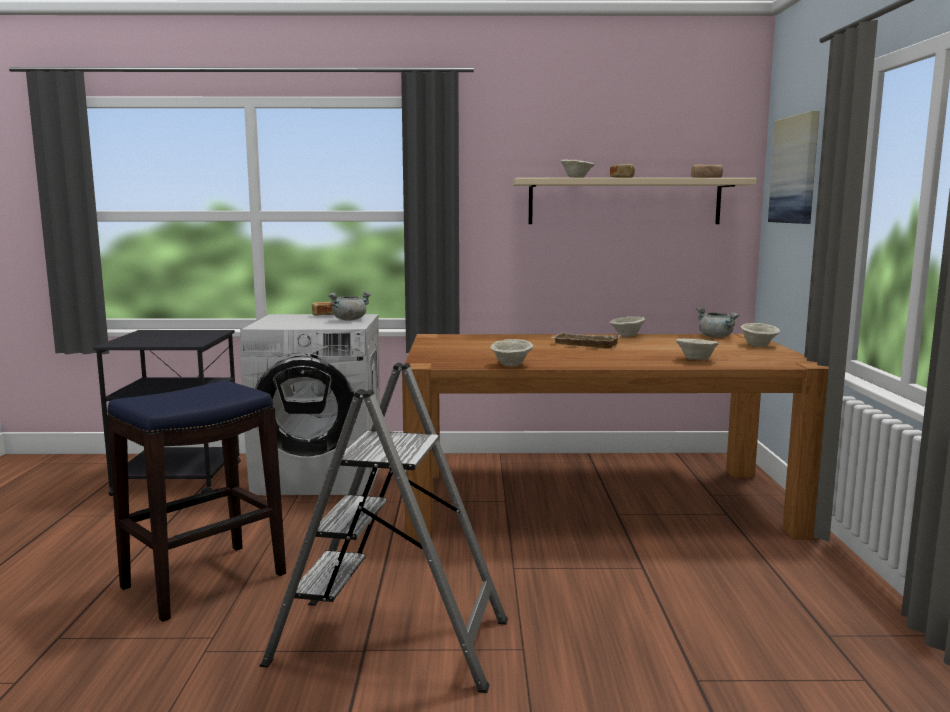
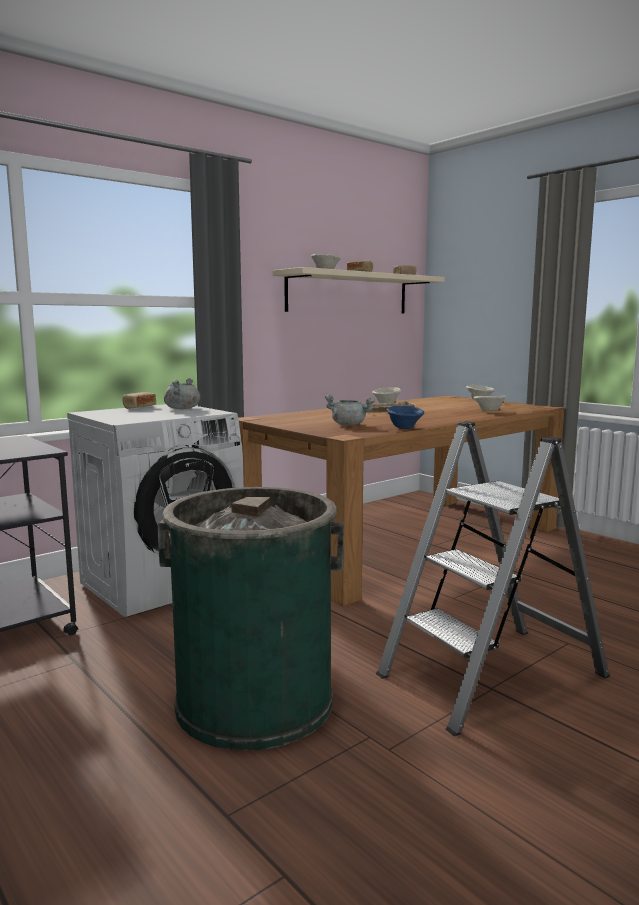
camera: 40 degrees left, 0 degrees up
stool [107,380,286,622] -> green trash can [158,487,344,751]
beige bowl [490,339,533,367] -> blue bowl [386,406,424,429]
grey cooking pot [696,306,739,338] -> grey cooking pot moved to [325,395,375,426]
picture [768,111,820,224] -> none

